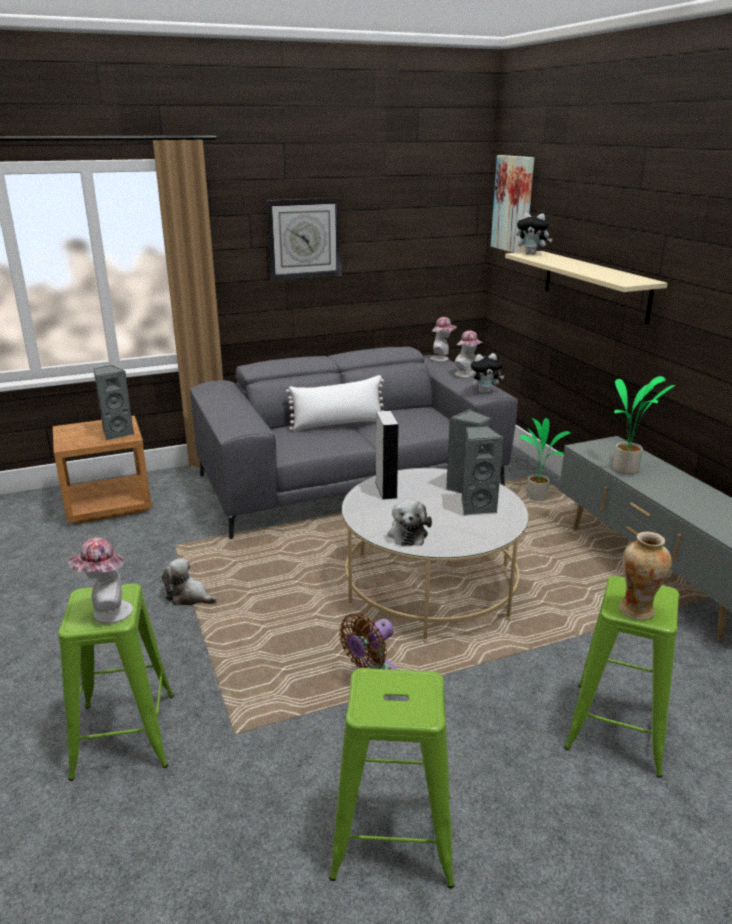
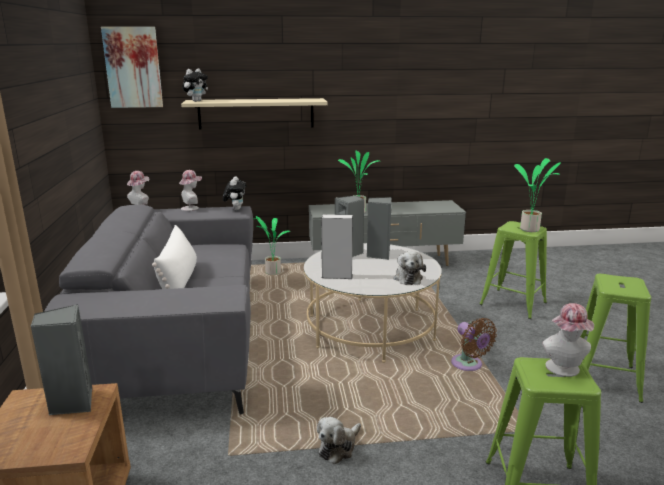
camera: 75 degrees left, 5 degrees down
wall clock [265,197,342,281] -> none
plush toy [387,499,432,546] -> plush toy turned 75 degrees clockwise [393,251,426,285]
vase [619,532,672,620] -> potted plant [514,158,561,232]

